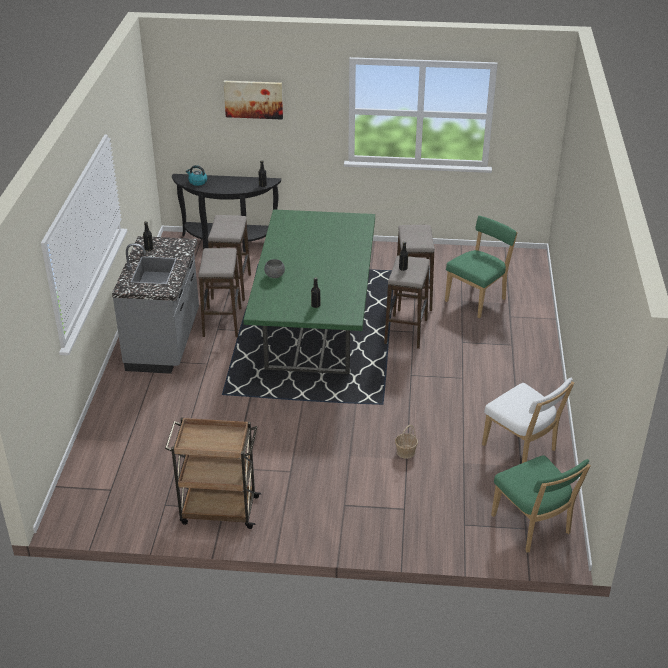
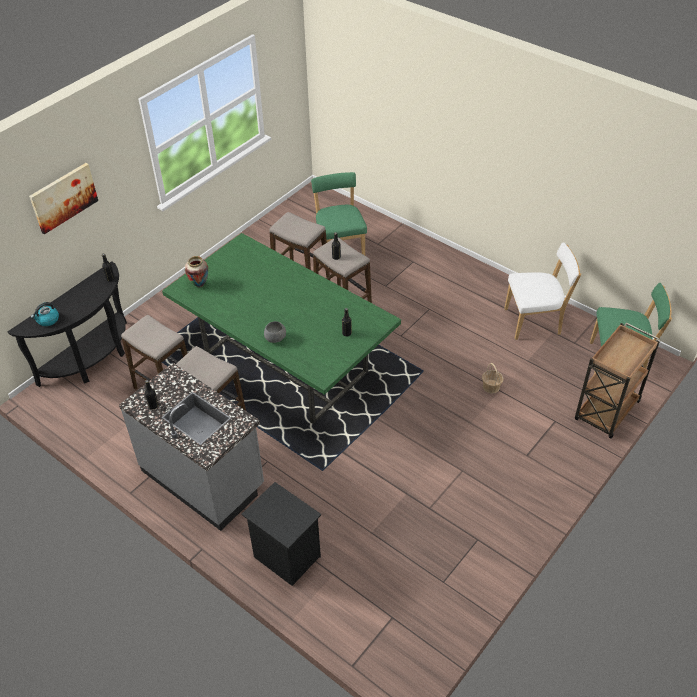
camera: 55 degrees left, 10 degrees up
brown cart [165,417,262,529] -> brown cart moved to [575,323,660,439]
none -> vase [185,256,208,287]
none -> black nightstand [242,482,321,586]

